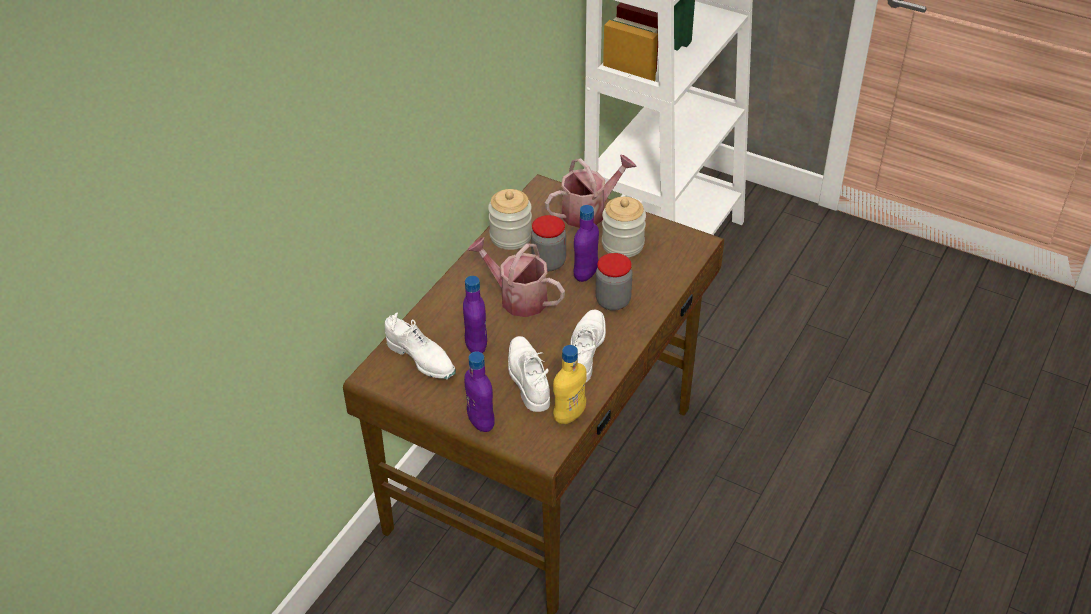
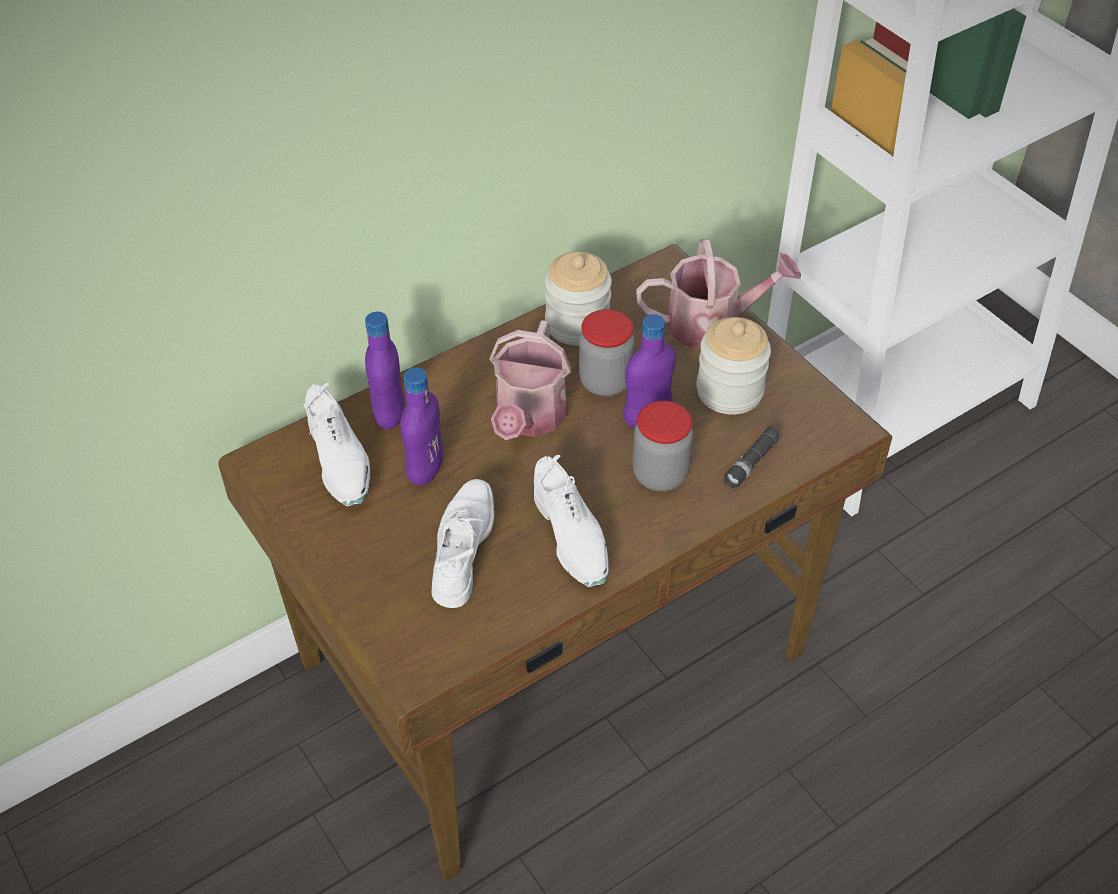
camera: 25 degrees right, 5 degrees up
purple bottle [464,351,495,432] -> purple bottle moved to [365,312,405,430]
watering can [467,237,565,317] -> watering can turned 135 degrees counterclockwise [489,320,572,440]
yellow bottle [553,345,587,424] -> none
white shoe [570,310,606,382] -> white shoe turned 120 degrees clockwise [534,455,609,587]
none -> black flashlight [723,425,782,489]

